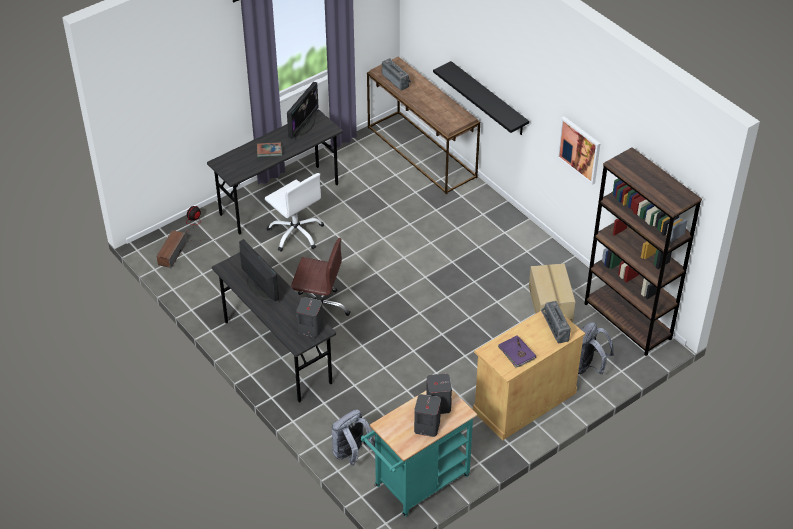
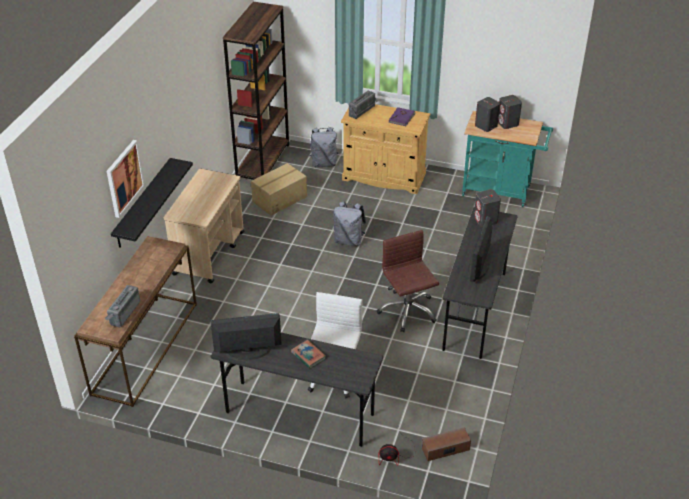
camera: 125 degrees left, 5 degrees down
grey backpack [332,410,375,466] -> grey backpack moved to [333,201,366,246]
picture [557,116,601,185] -> picture moved to [107,140,145,218]
none -> beige cart [164,169,244,283]

